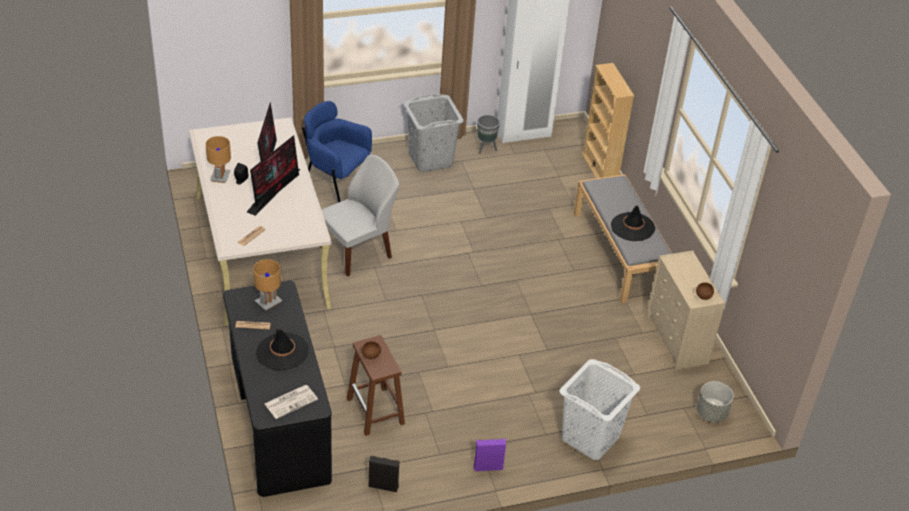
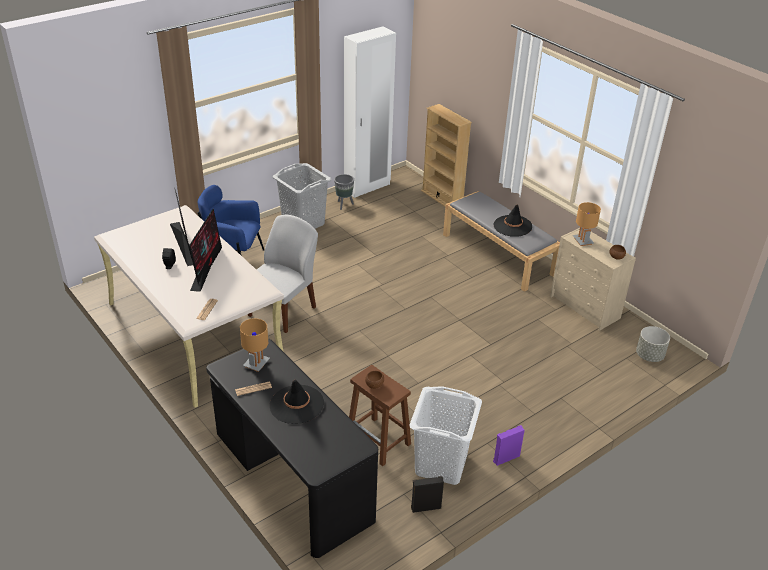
camera: 20 degrees left, 5 degrees down
brown table lamp [206,136,231,183] -> brown table lamp moved to [573,202,601,246]
newspaper [265,385,318,419] -> none
white laundry basket [559,359,640,460] -> white laundry basket moved to [409,386,482,485]

